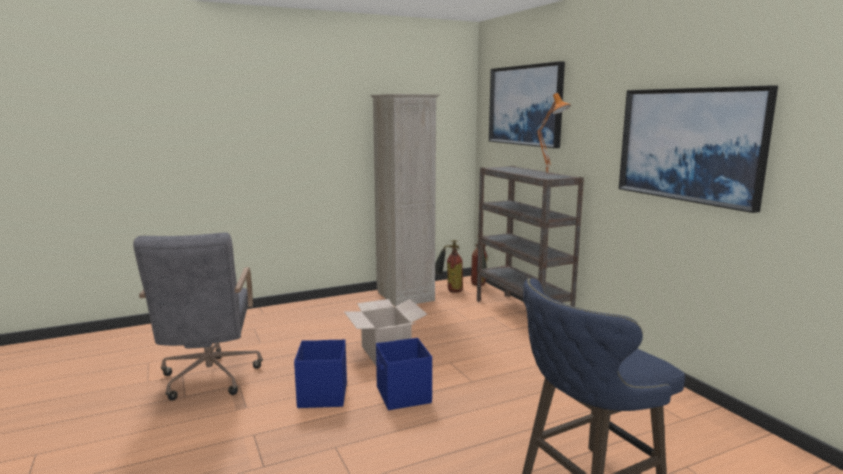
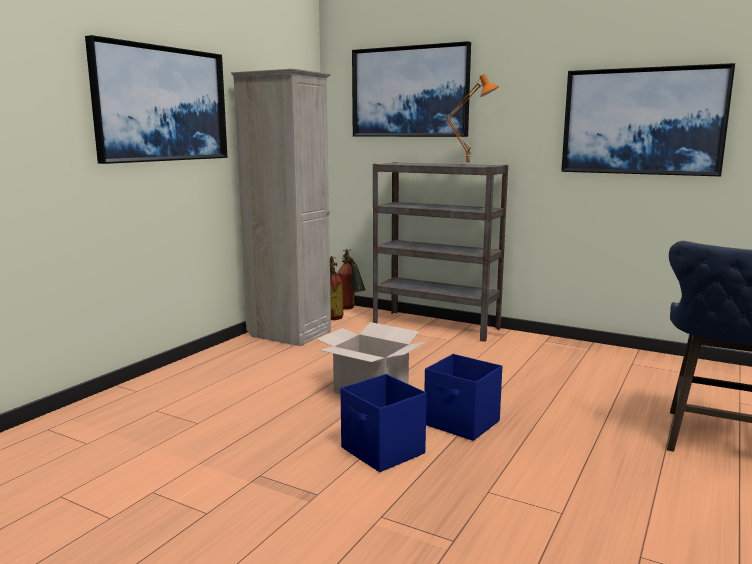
camera: 35 degrees left, 0 degrees up
grey office chair [133,233,263,401] -> none
none -> picture [85,35,228,164]

